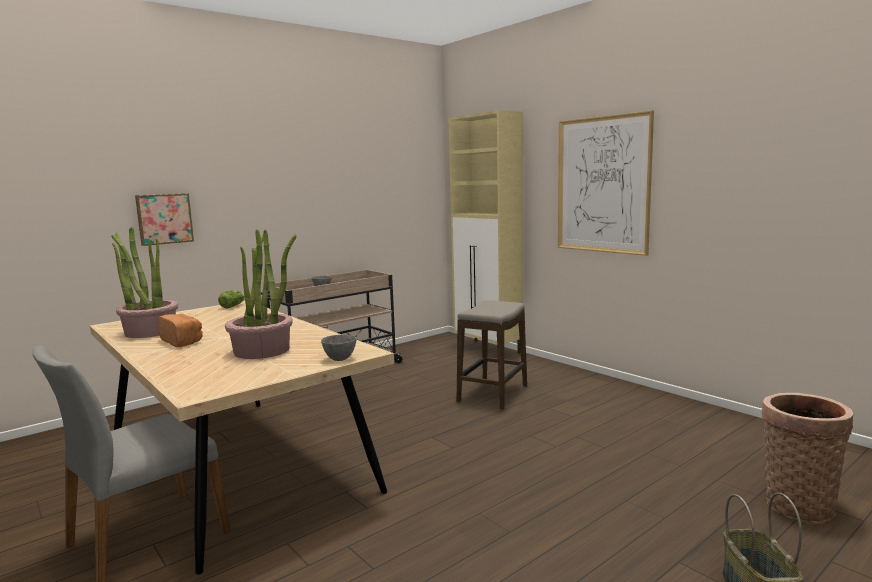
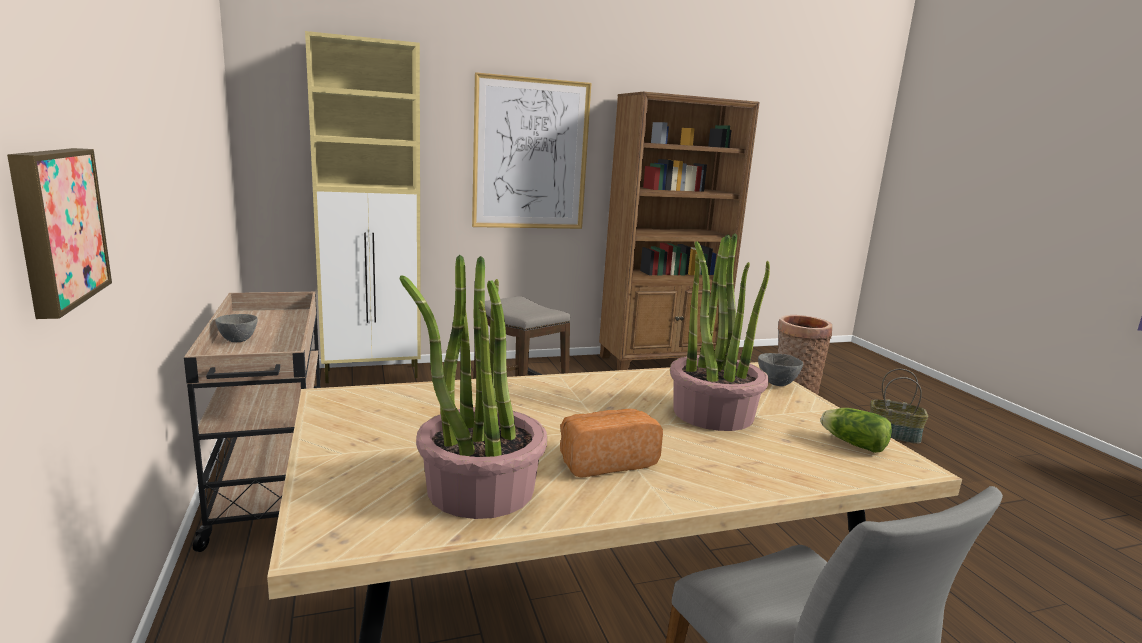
camera: 70 degrees left, 5 degrees up
lettuce [218,290,245,308] -> lettuce moved to [821,408,892,453]
none -> brown bookcase [599,92,760,370]

